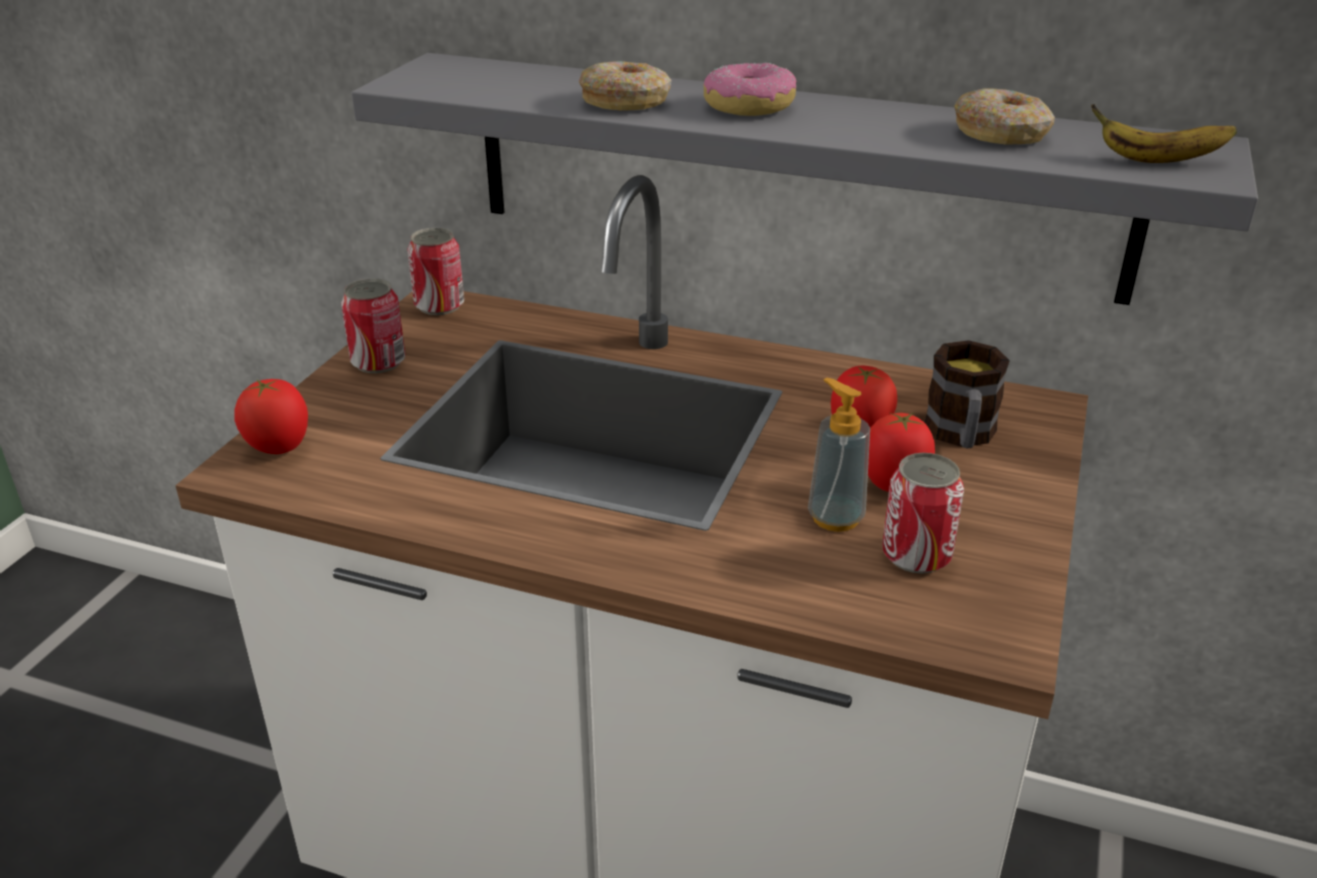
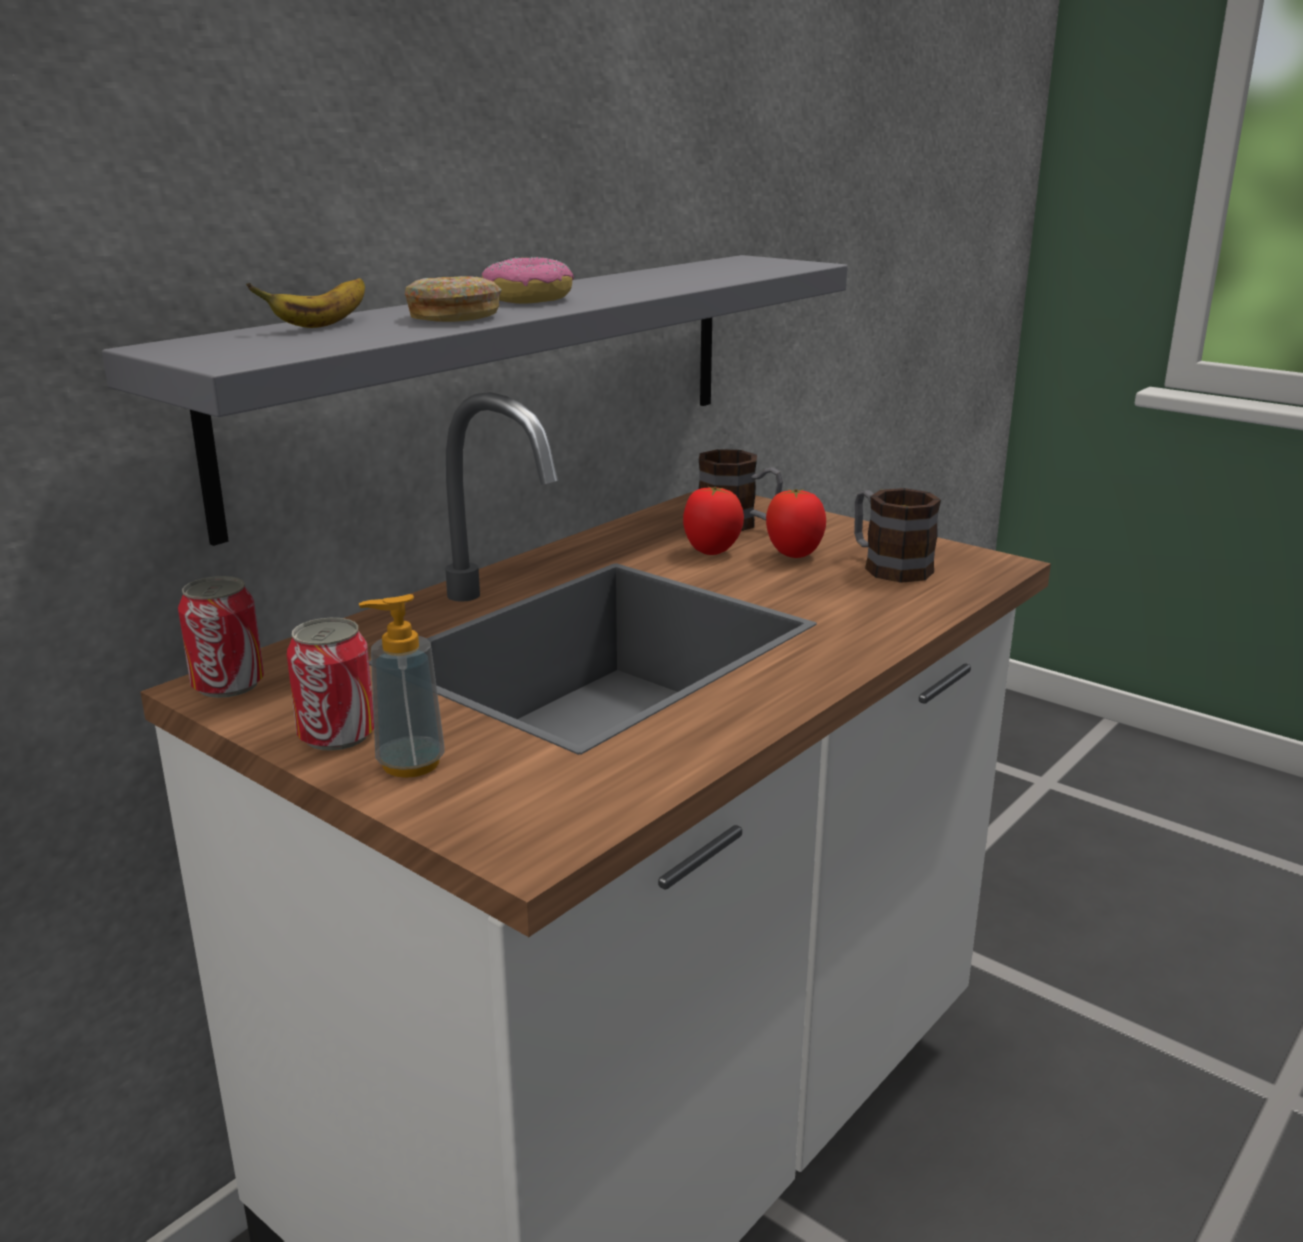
camera: 70 degrees left, 10 degrees down
tomato [235,379,308,454] -> none
soap dispenser [808,378,870,532] -> soap dispenser moved to [359,594,445,778]
can [882,453,964,574] -> mug [854,488,941,583]
donut [954,89,1055,145] -> none
banana [1091,104,1237,163] -> banana moved to [246,278,365,328]

